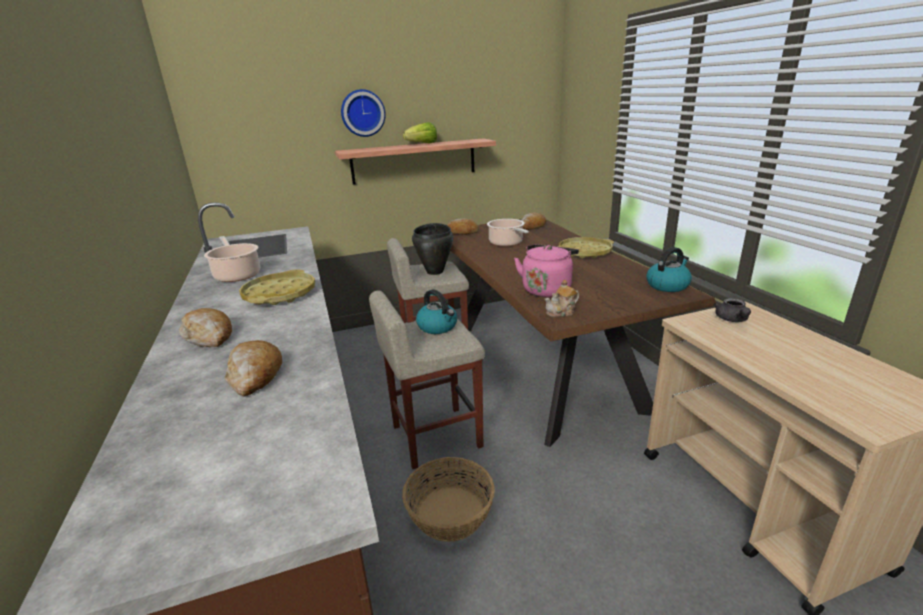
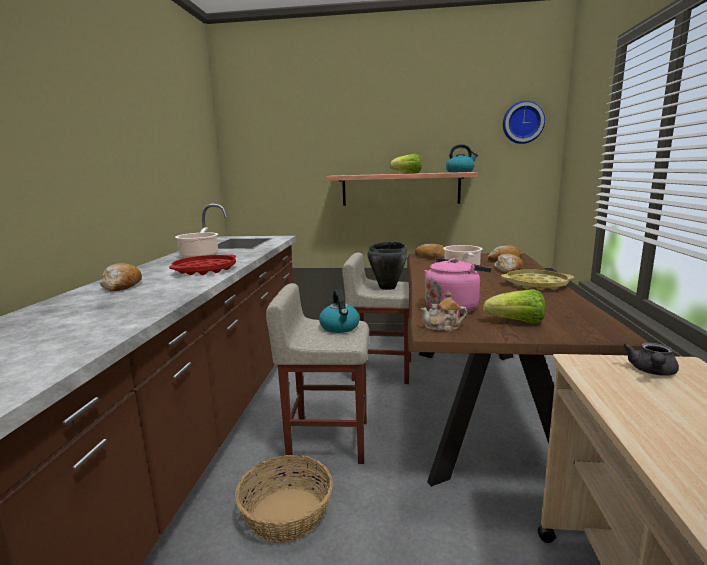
camera: 25 degrees right, 10 degrees down
bread [224,340,282,397] -> bread moved to [495,254,523,273]
yellow tray [239,270,315,305] -> red tray [169,254,236,275]
wall clock [341,89,386,137] -> wall clock moved to [503,101,545,144]
kettle [647,247,692,292] -> kettle moved to [446,144,478,173]
none -> lettuce [483,289,546,324]

